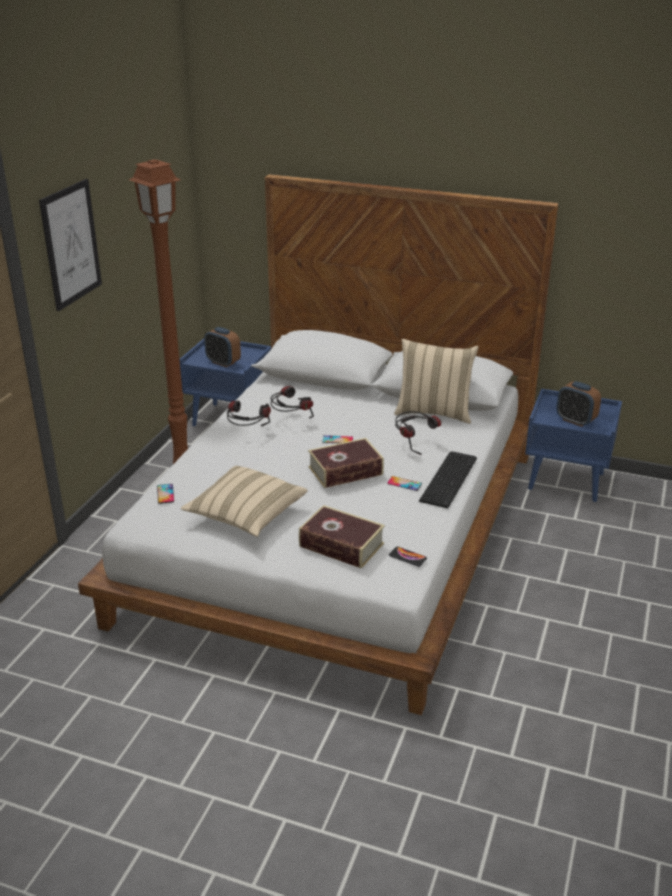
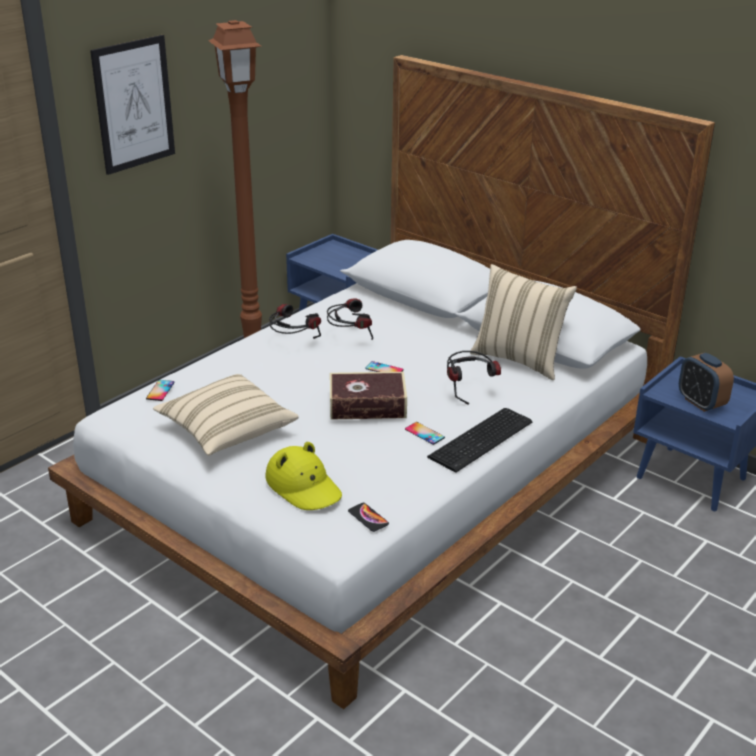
camera: 20 degrees right, 0 degrees up
alarm clock [204,327,241,367] -> none
book [299,505,385,569] -> yellow hat [265,442,342,510]

